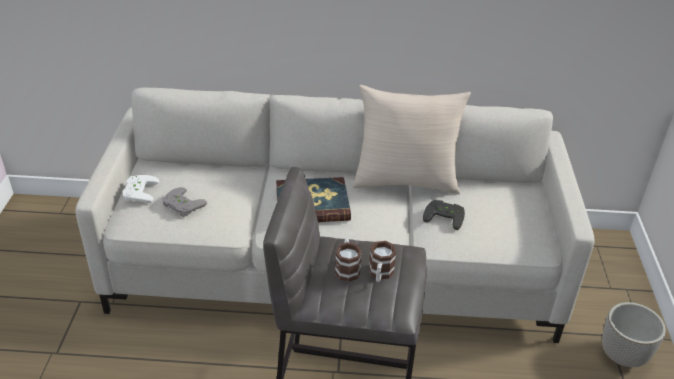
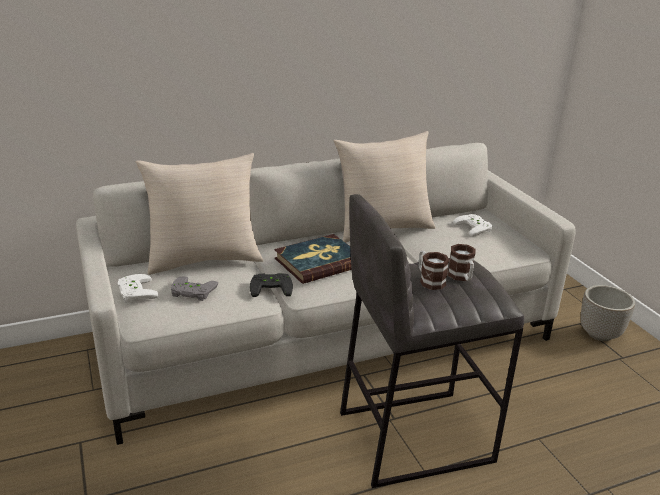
camera: 25 degrees left, 10 degrees down
black game controller [423,200,465,230] -> black game controller moved to [250,273,293,297]
none -> beige pillow [136,153,263,275]
none -> white game controller [453,214,492,237]

